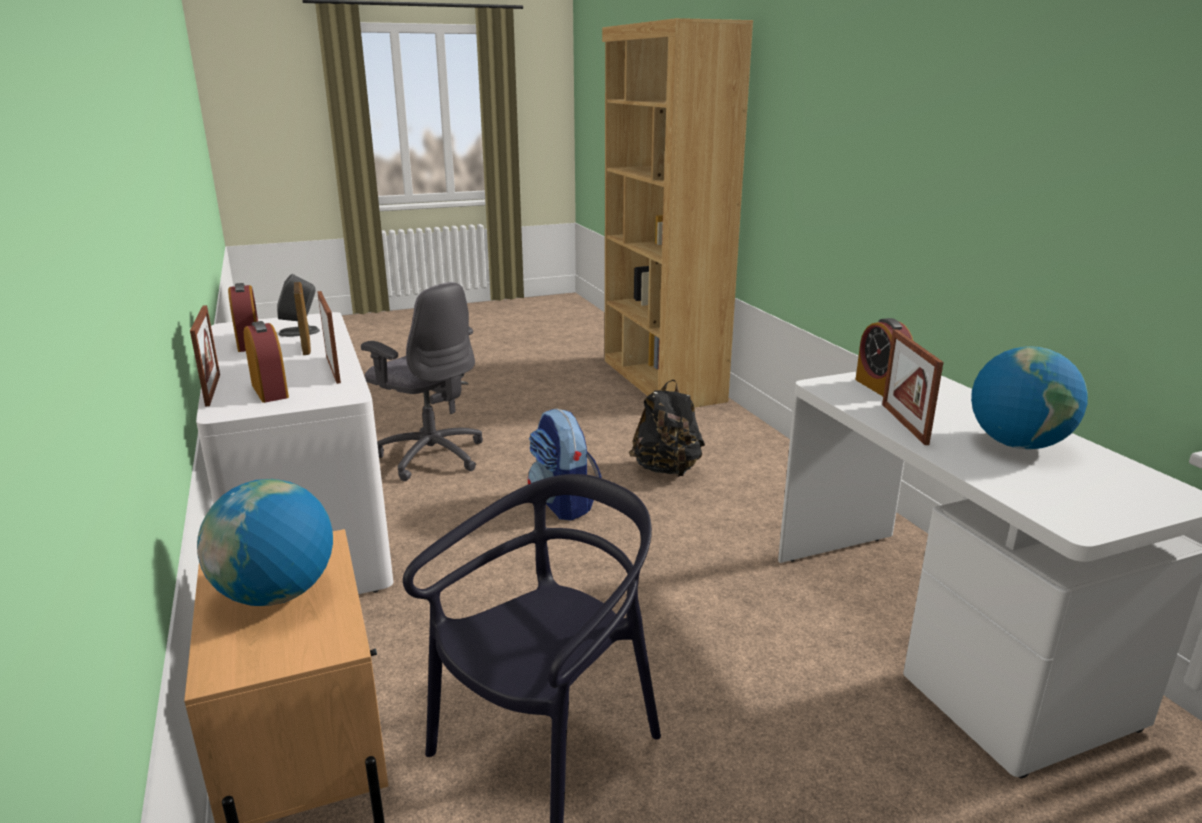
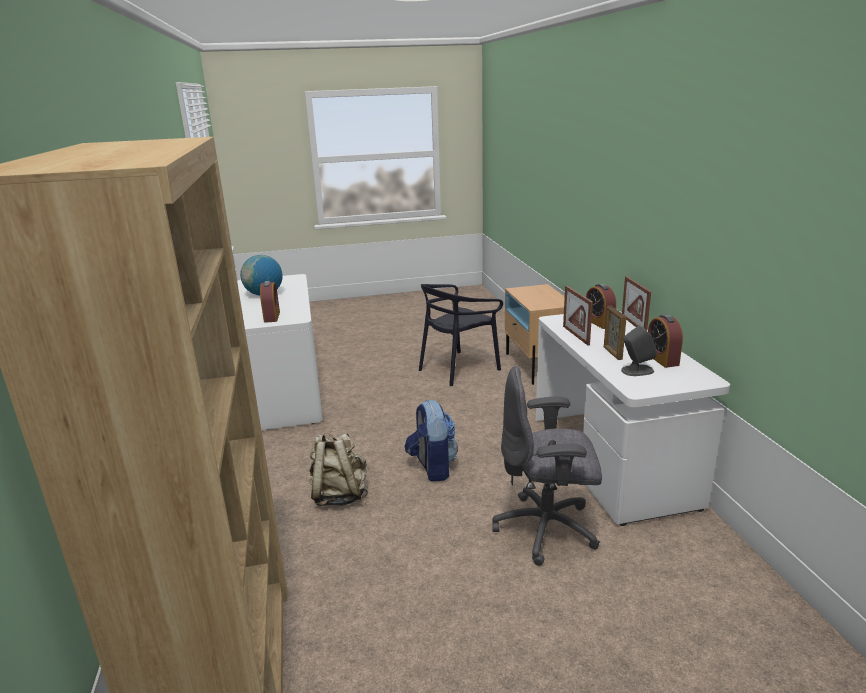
camera: 170 degrees left, 0 degrees up
globe [197,479,333,606] -> none
grey office chair [361,282,483,481] -> grey office chair turned 45 degrees counterclockwise [492,366,602,566]
black backpack [629,380,705,477] -> beige backpack [309,433,368,506]
picture frame [882,329,944,445] -> none

